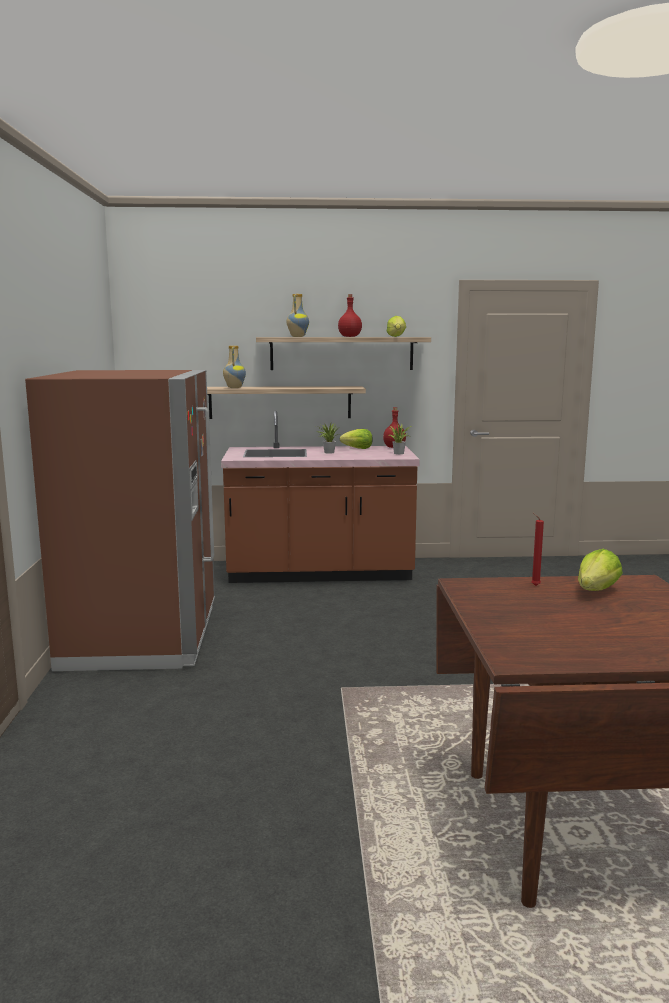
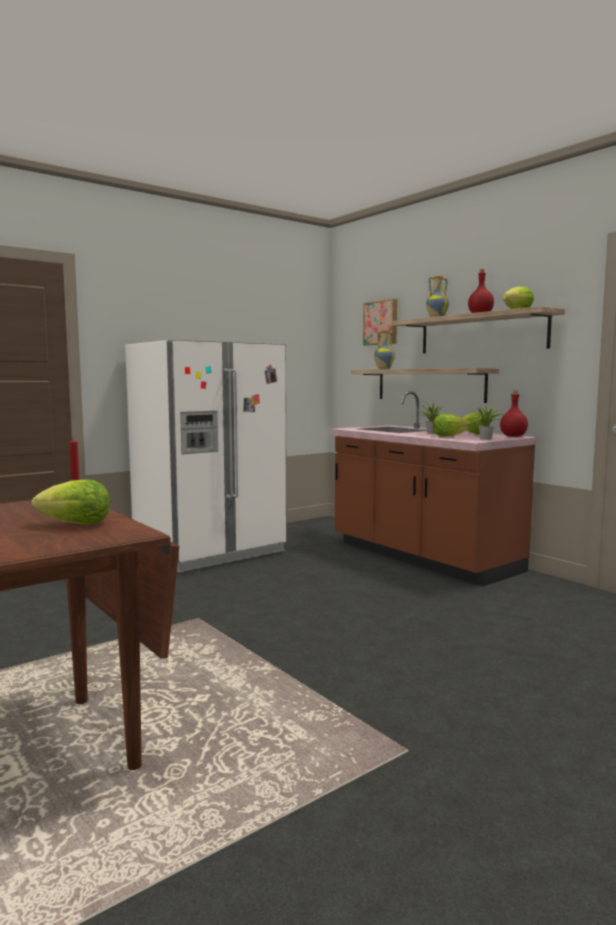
camera: 55 degrees right, 5 degrees down
brown fridge [25,370,215,671] -> white fridge [125,340,287,572]
none -> picture [363,299,397,345]
none -> lettuce [433,414,469,437]

